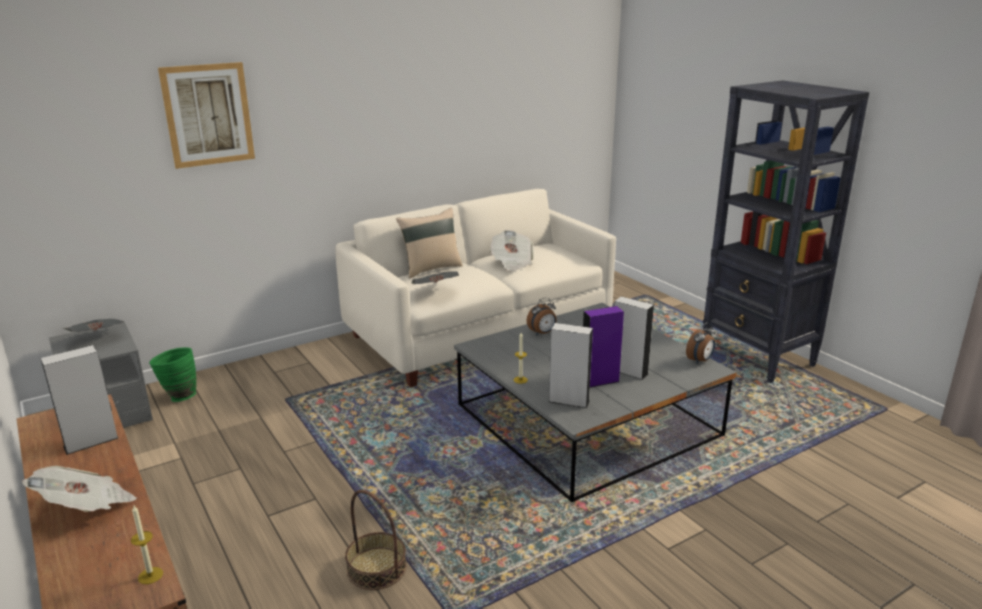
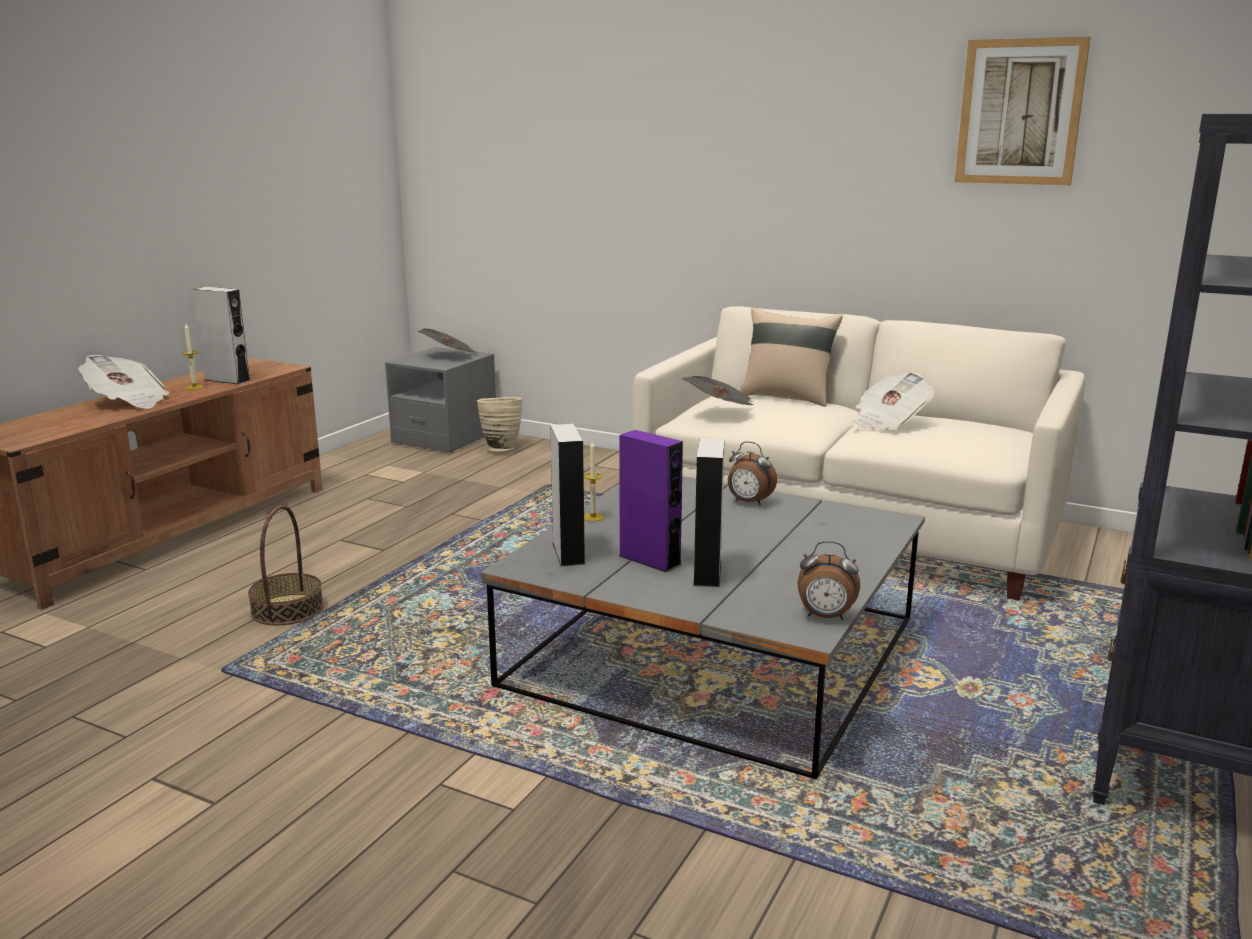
camera: 60 degrees right, 5 degrees down
candle [131,506,163,584] -> candle moved to [182,324,204,389]
green vase [149,347,196,402] -> beige vase [477,397,522,451]
picture [158,62,255,169] -> picture moved to [955,36,1090,185]

